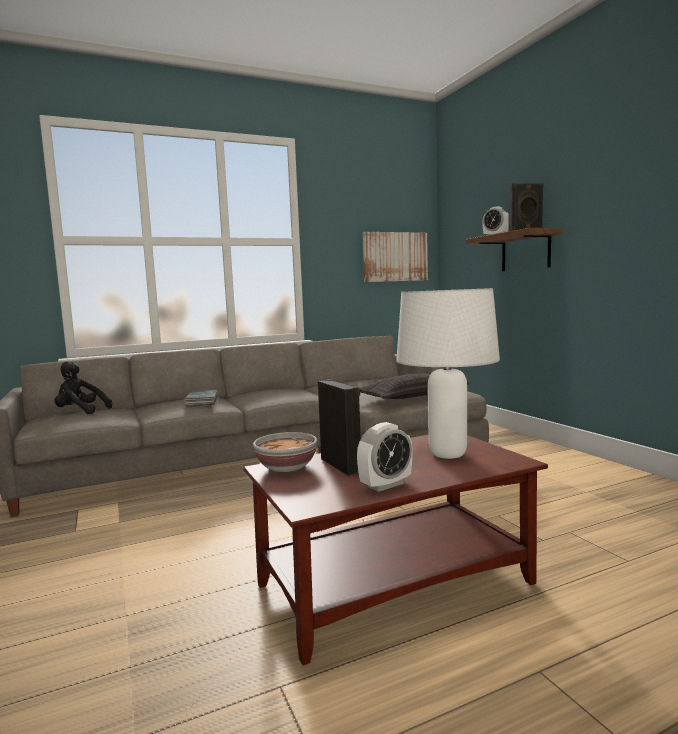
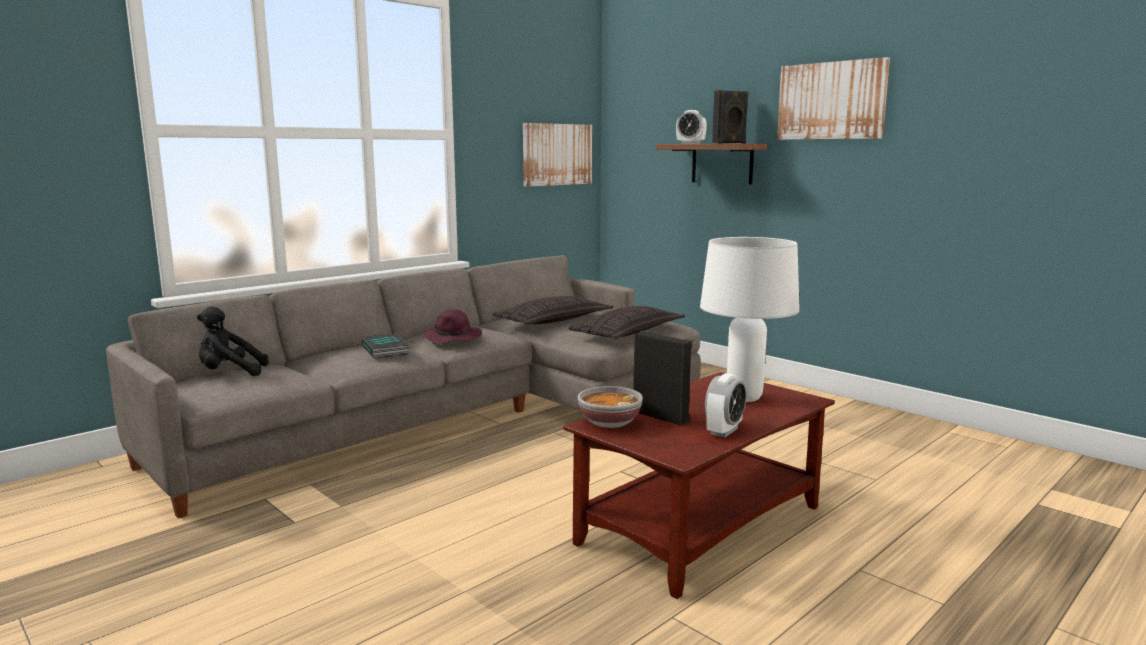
camera: 20 degrees left, 5 degrees up
none -> purple hat [424,309,482,344]
none -> pillow [492,296,613,325]
none -> picture [777,57,890,140]

